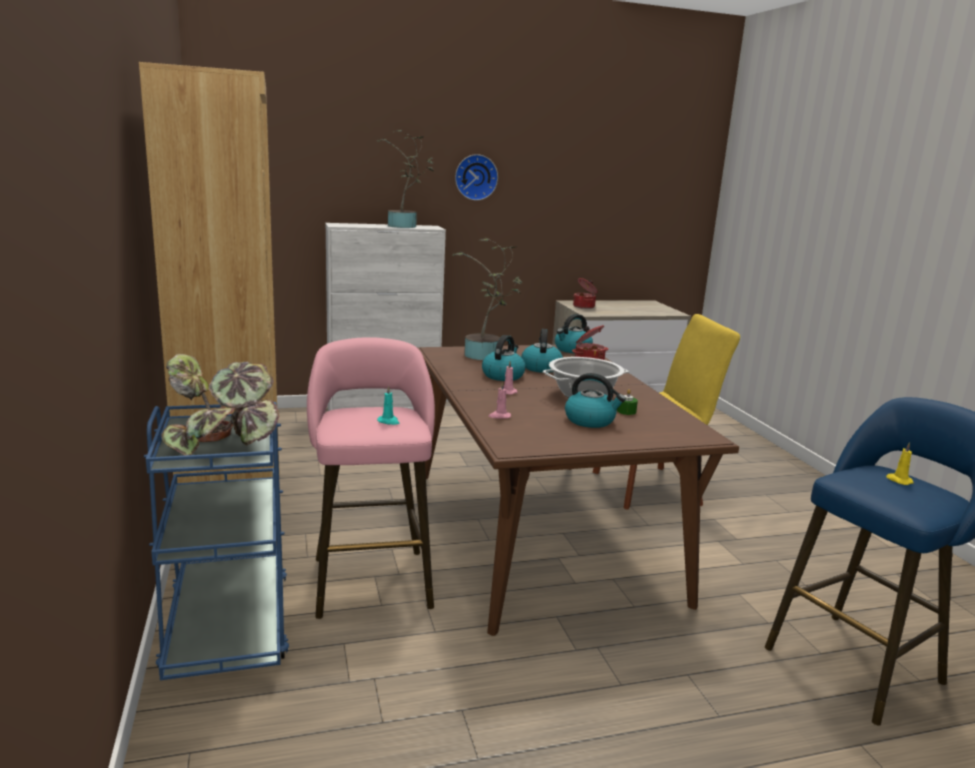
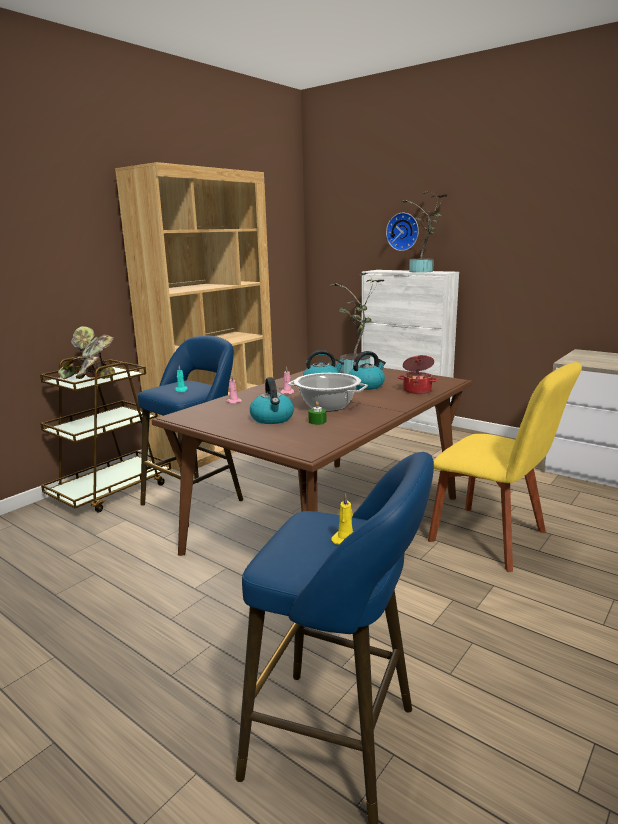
camera: 55 degrees right, 0 degrees up
blue cart [144,402,289,680] -> brown cart [40,356,171,512]
pink stool [307,337,435,619] -> blue stool [138,336,243,527]
wall clock [455,154,498,201] -> wall clock moved to [386,213,419,251]
kettle [555,314,593,353] -> none
cooking pot [573,278,598,309] -> none

